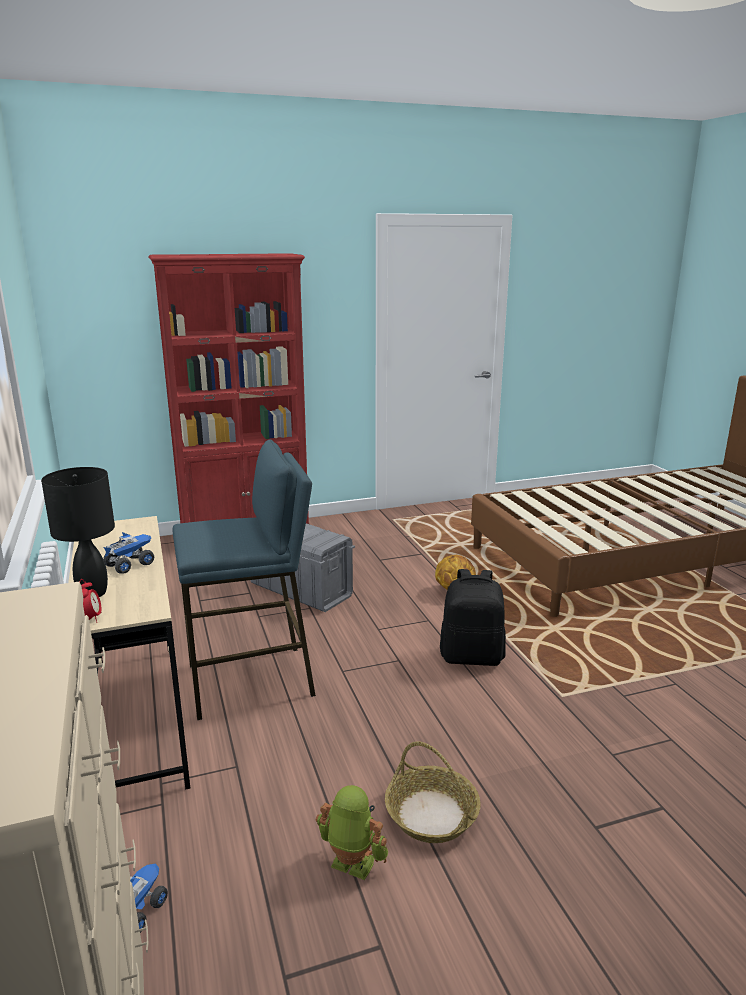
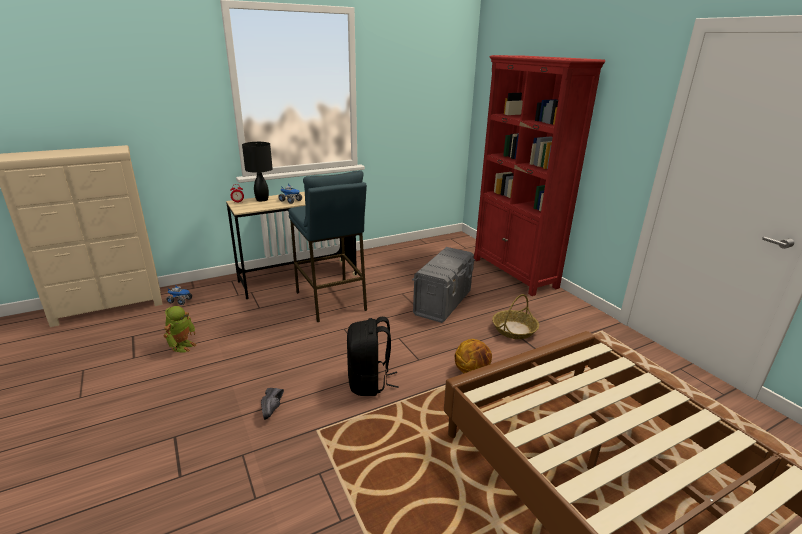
camera: 80 degrees right, 5 degrees up
basket [385,741,481,843] -> basket moved to [492,294,539,339]
none -> black shoe [261,388,284,420]

